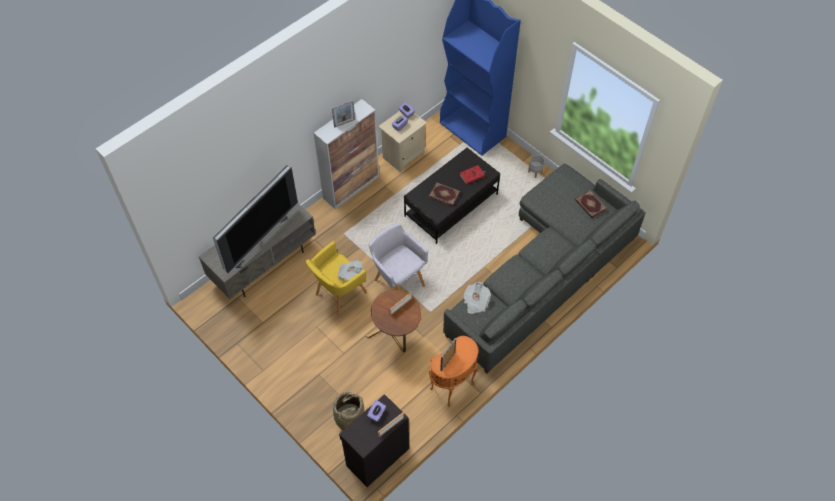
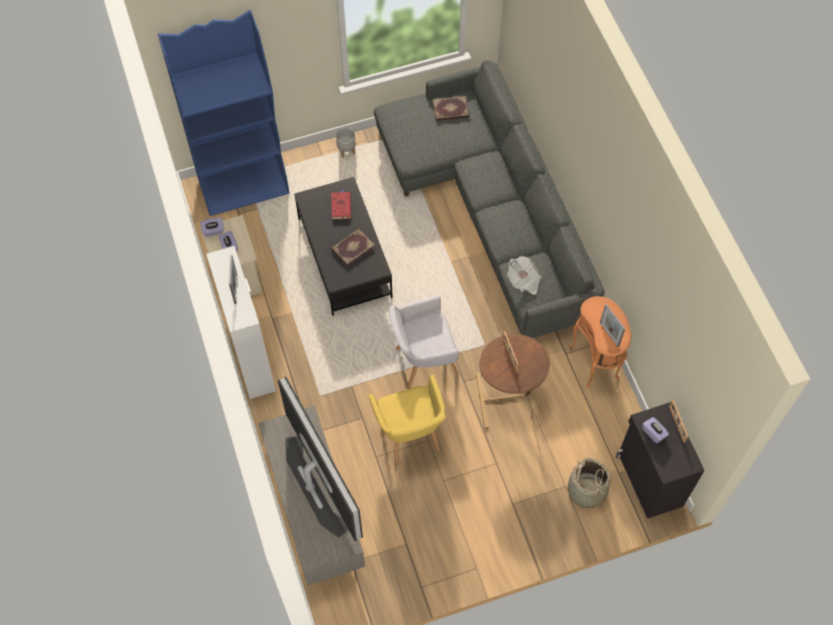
camera: 65 degrees left, 5 degrees up
newspaper [337,260,363,281] -> none

